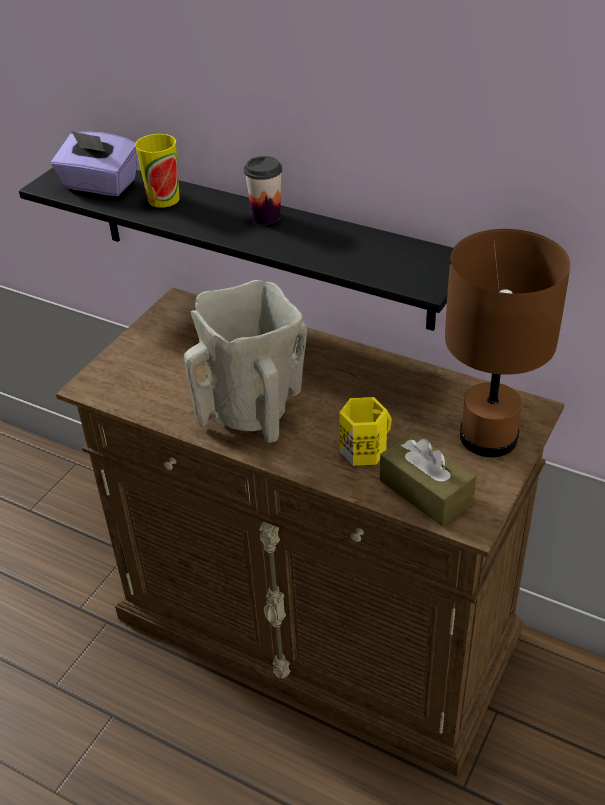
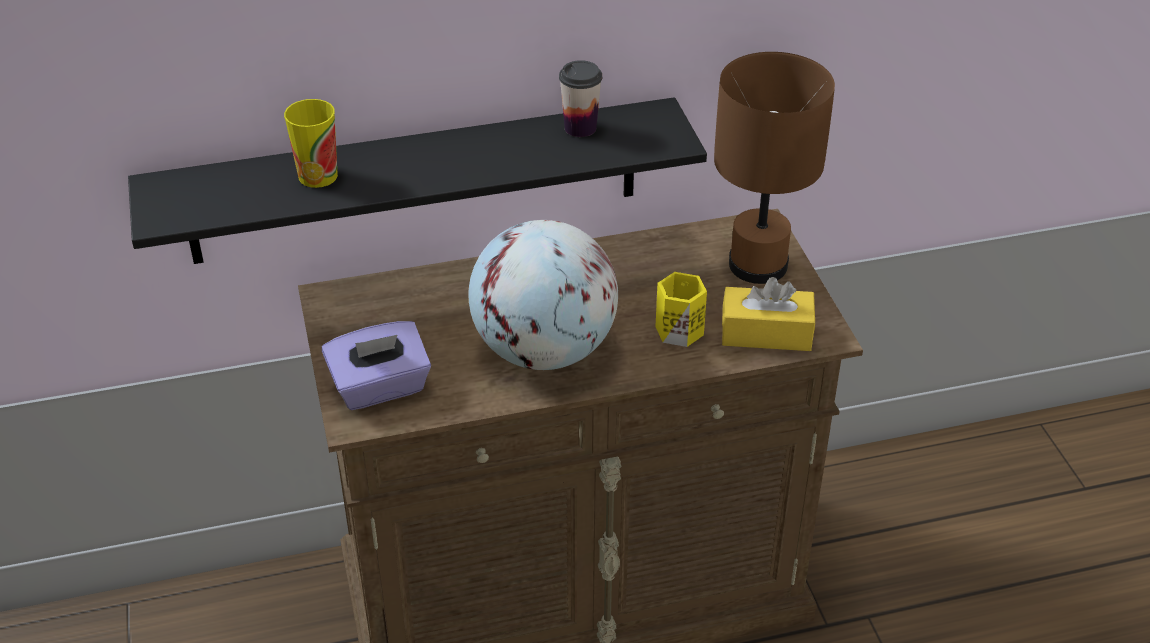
camera: 45 degrees left, 0 degrees up
purple tissue box [51,131,138,196] -> purple tissue box moved to [322,321,431,410]
beige vase [184,280,307,443] -> globe [468,220,618,370]
cup [244,156,282,225] -> cup moved to [559,60,602,137]
brown tissue box [380,433,476,526] -> yellow tissue box [722,277,815,351]

